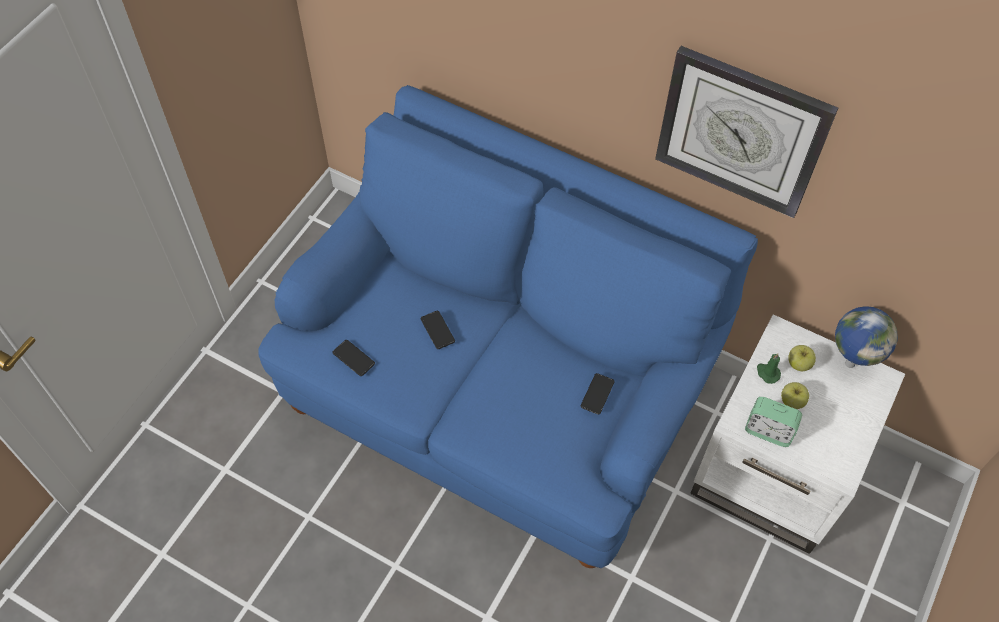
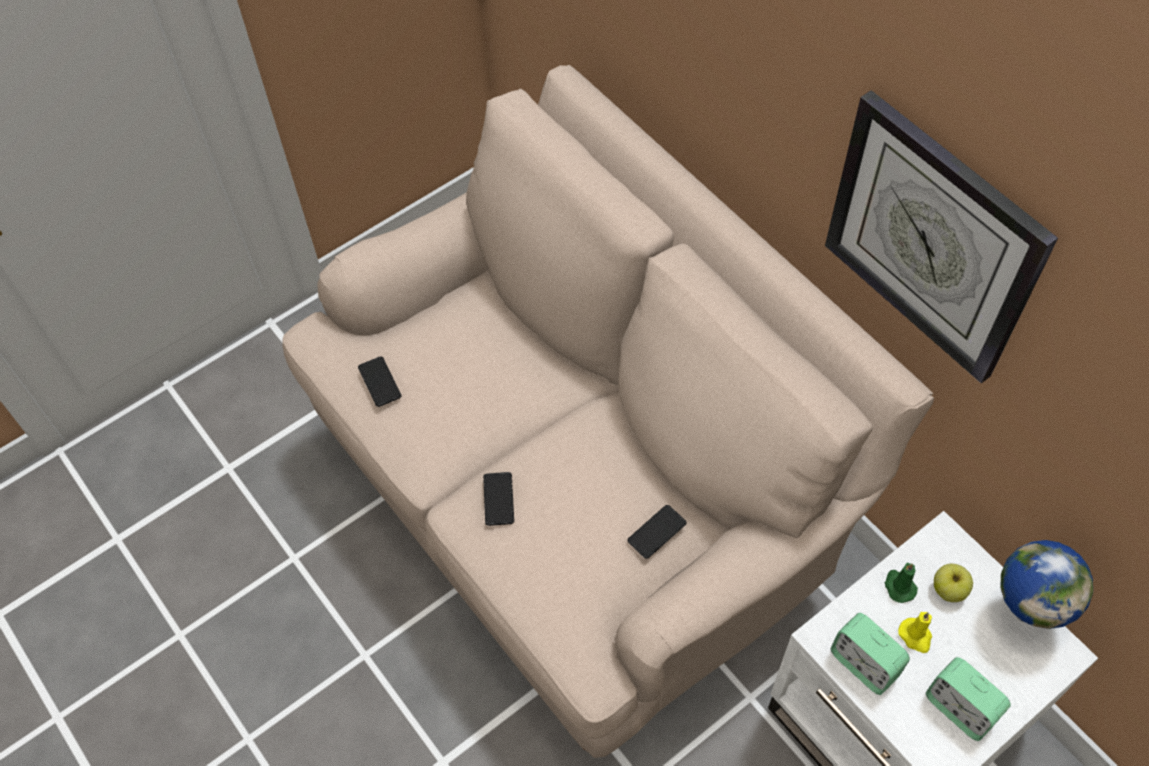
camera: 25 degrees right, 0 degrees up
blue sofa [258,85,758,568] -> beige sofa [282,65,934,758]
phone [421,311,455,349] -> phone moved to [483,472,514,526]
apple [781,382,809,409] -> yellow candle [898,612,932,653]
none -> alarm clock [926,657,1011,741]

